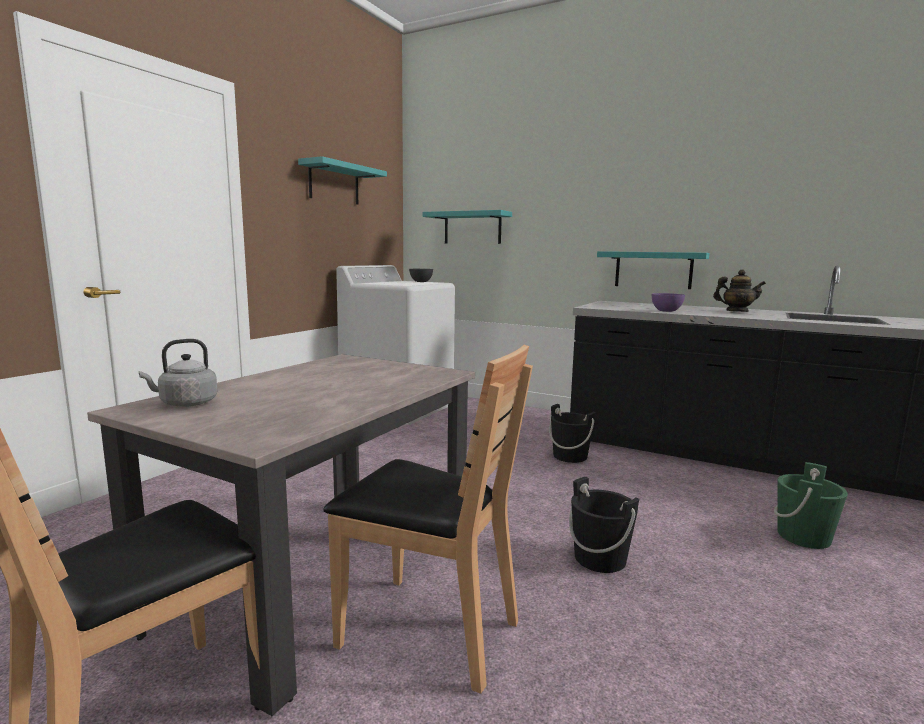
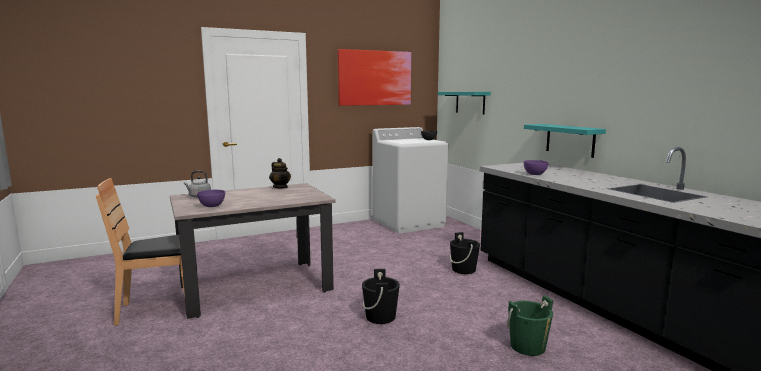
camera: 35 degrees right, 0 degrees up
turquoise shelf [298,156,387,204] -> picture [338,49,411,106]
brown chair [323,345,533,694] -> none
teapot [713,269,766,312] -> teapot moved to [269,158,291,188]
none -> purple bowl [197,190,225,207]

